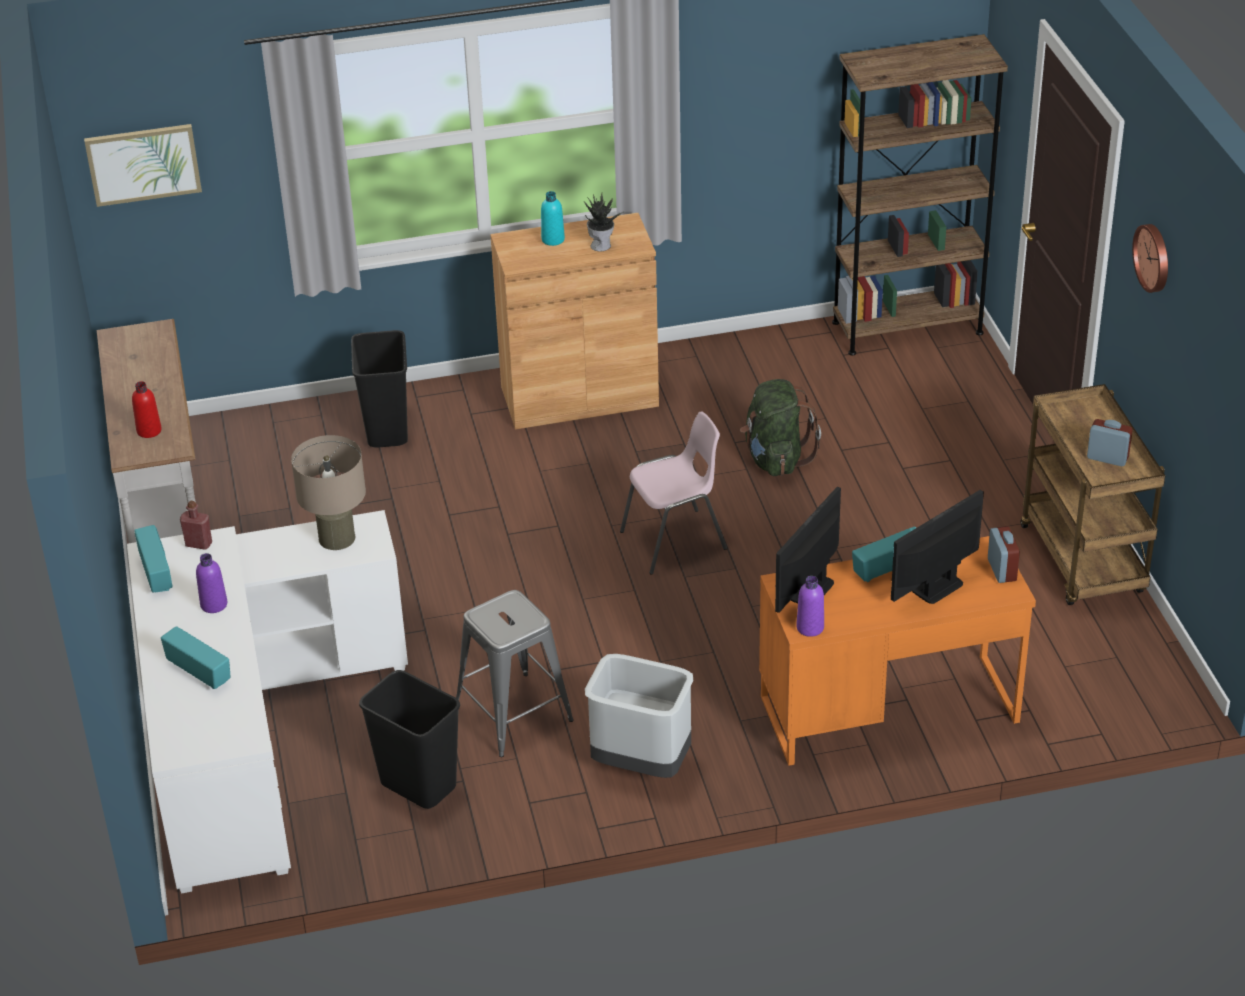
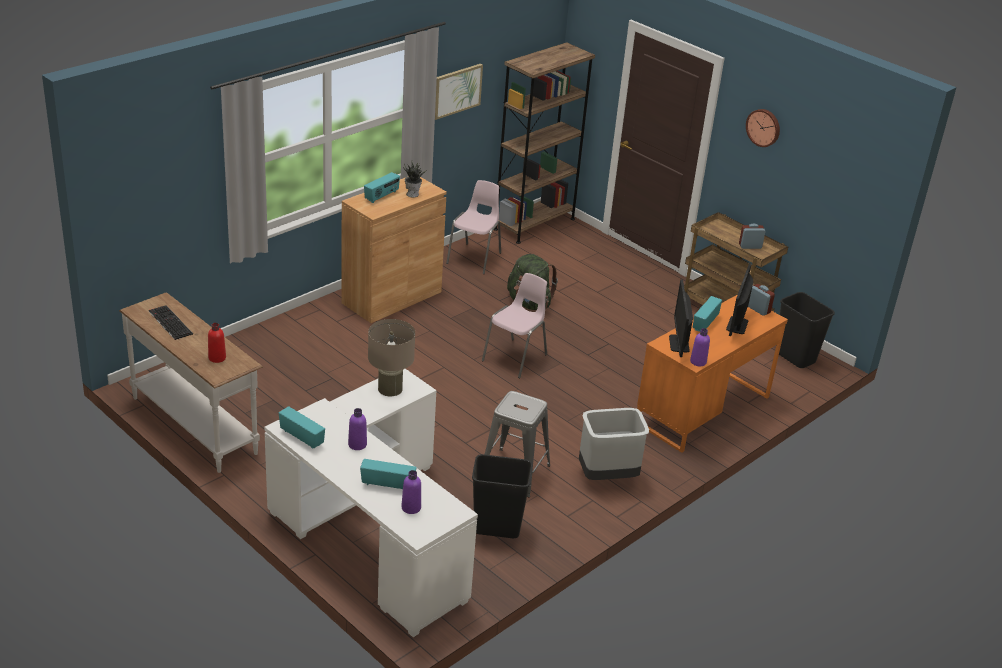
camera: 35 degrees left, 5 degrees down
picture [84,124,202,207] -> picture moved to [435,64,483,120]
red bottle [180,501,212,550] -> none
black trash can [351,330,408,448] -> black trash can moved to [779,292,835,368]
turquoise bottle [541,191,565,246] -> radio [364,172,400,203]
none -> keyboard [149,305,193,340]
none -> purple bottle [401,470,421,514]
none -> pink chair [446,180,501,274]

